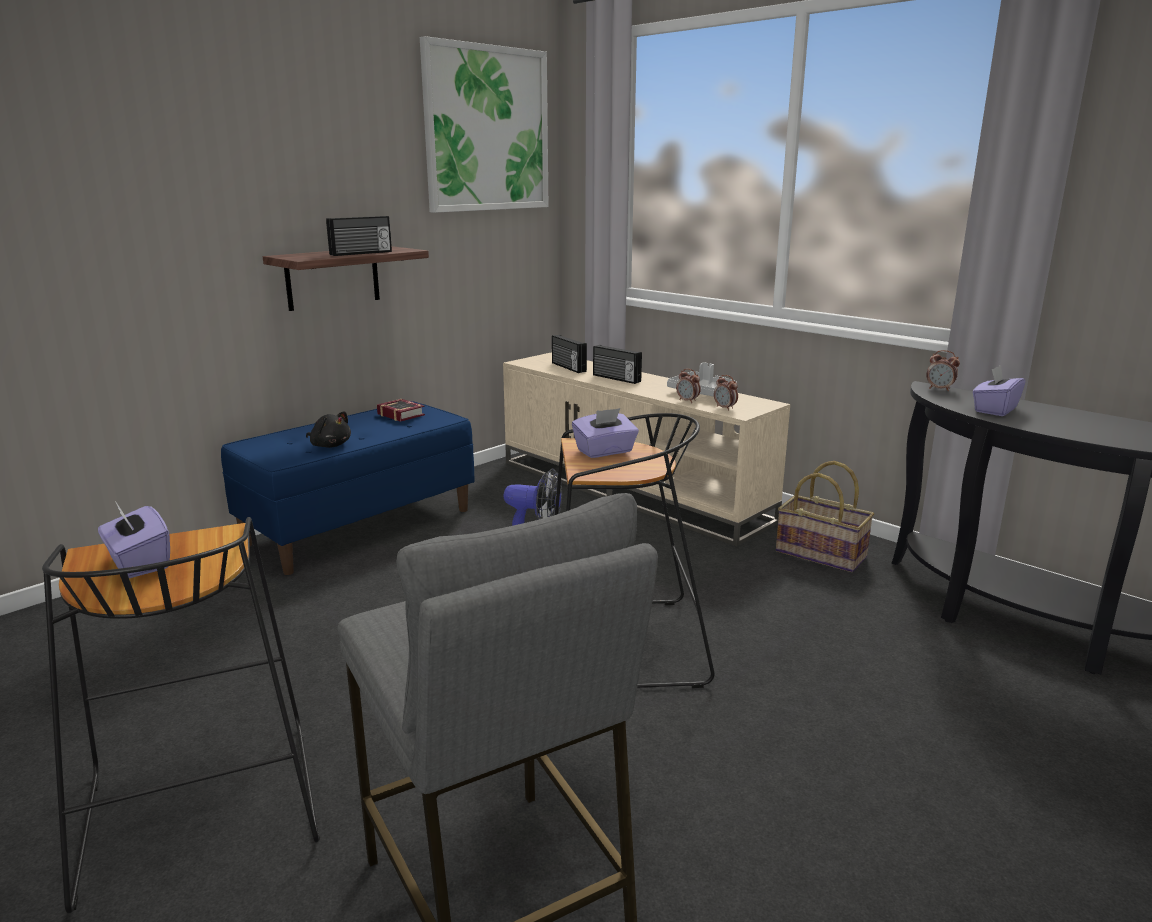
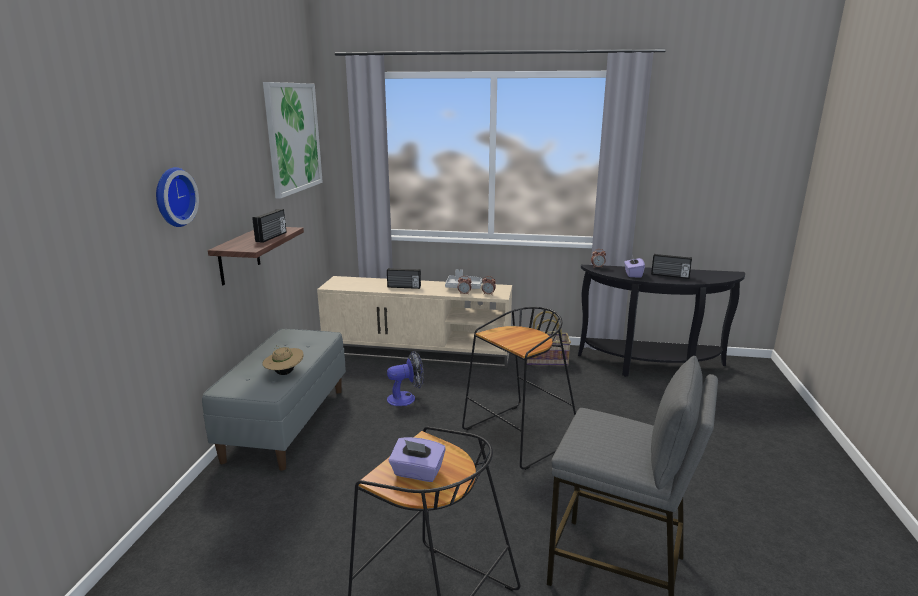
camera: 35 degrees left, 0 degrees up
blue bench [221,401,475,575] -> grey bench [202,329,346,471]
black plush toy [306,411,351,448] -> beige hat [262,346,304,375]
book [377,399,425,422] -> none
radio [552,335,587,373] -> radio moved to [651,254,692,279]
purple tissue box [572,408,639,458] -> none
none -> wall clock [156,167,199,227]

